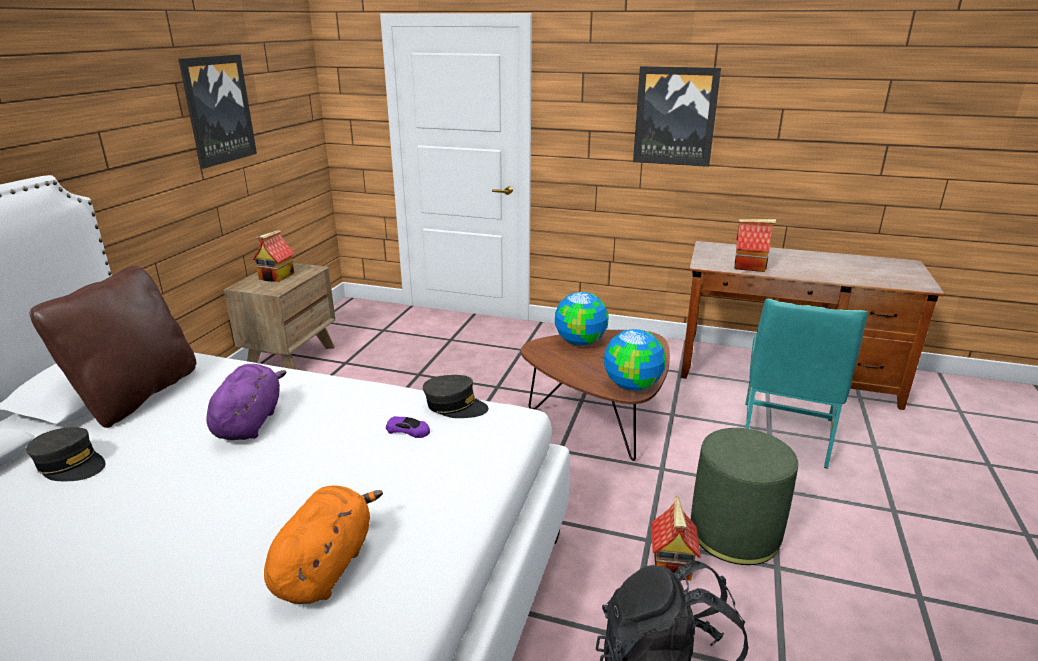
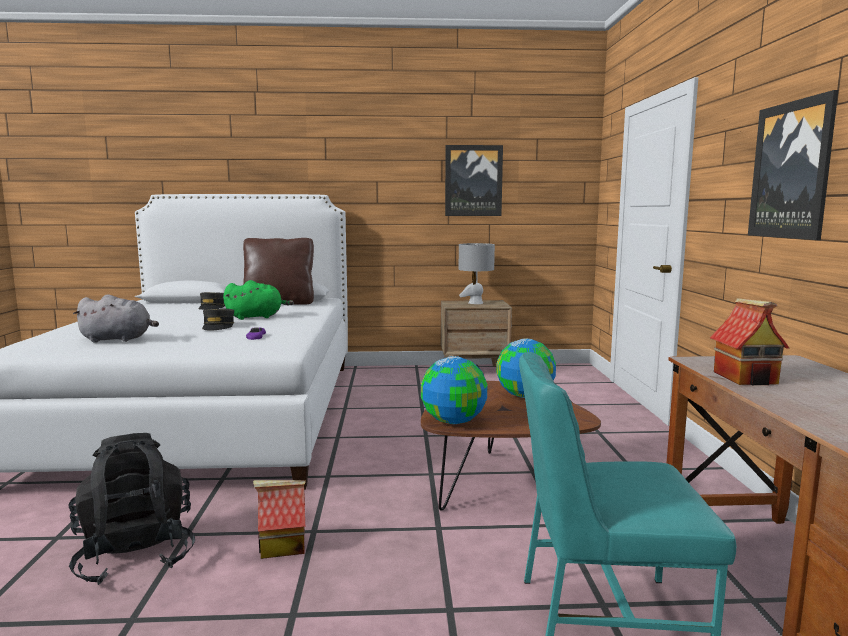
camera: 70 degrees right, 15 degrees down
purple plush toy [207,364,287,440] -> green plush toy [223,280,294,320]
toy house [252,230,295,282] -> grey table lamp [459,243,495,304]
orange plush toy [264,486,383,604] -> grey plush toy [73,294,159,343]
grey cap [423,375,489,418] -> grey cap moved to [202,309,234,330]
green ottoman [691,428,798,565] -> none

